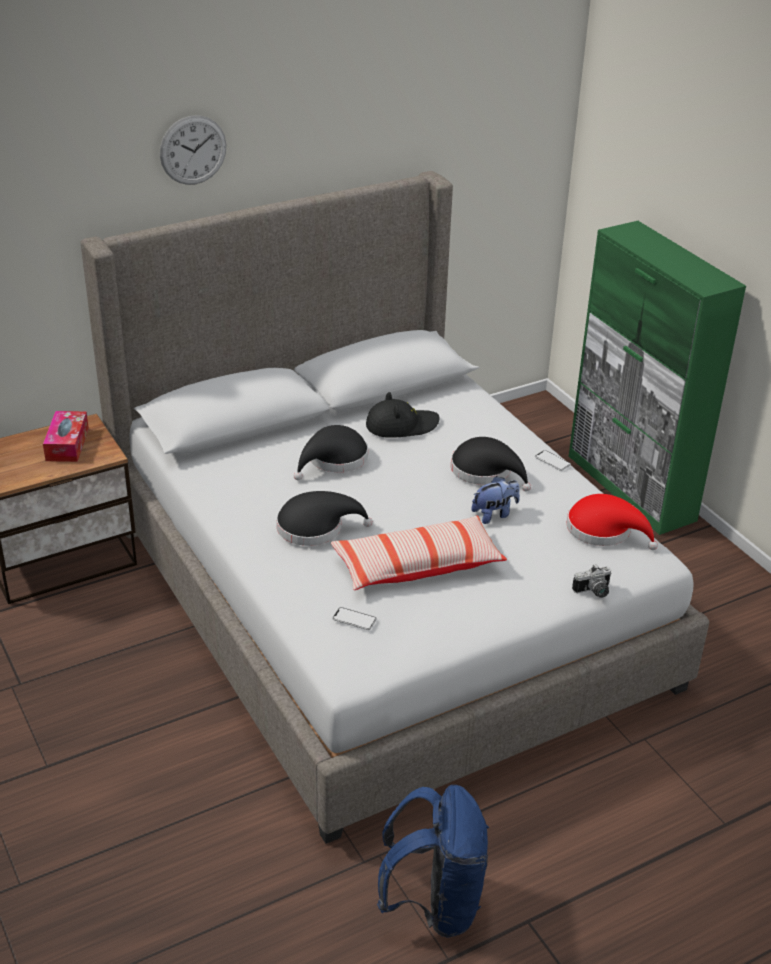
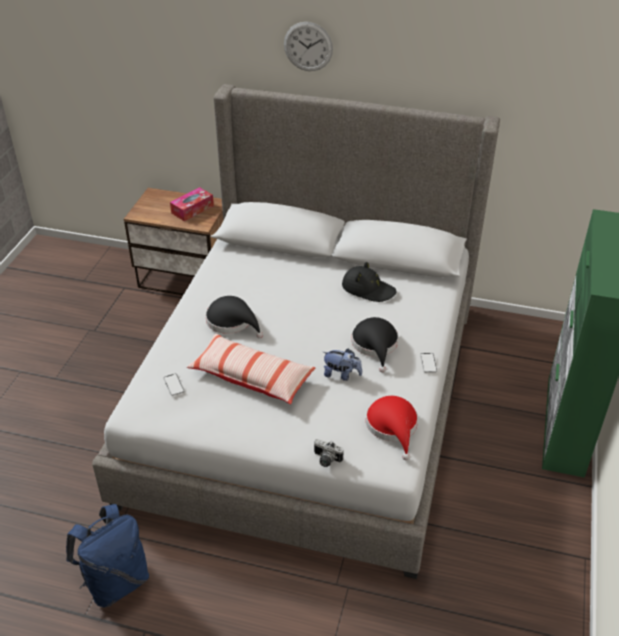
camera: 45 degrees right, 5 degrees up
black hat [294,425,368,480] -> none

